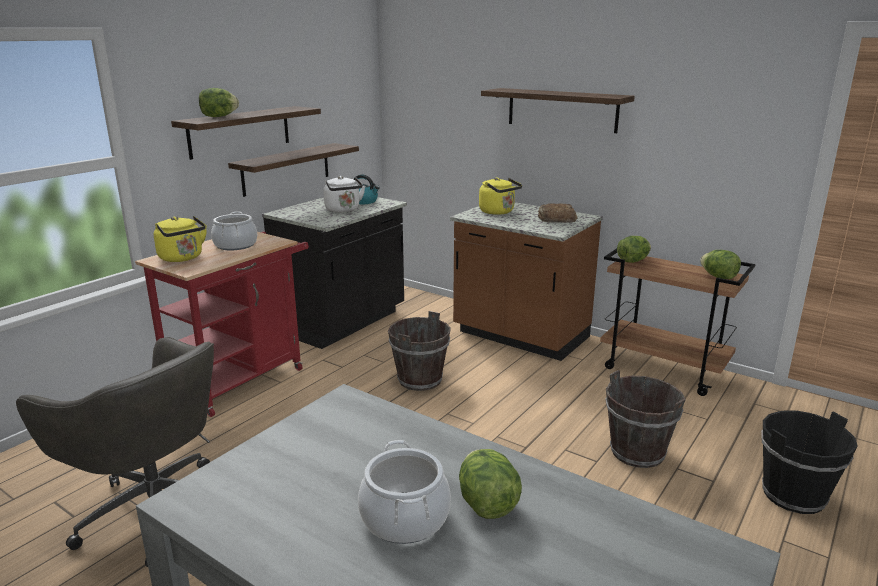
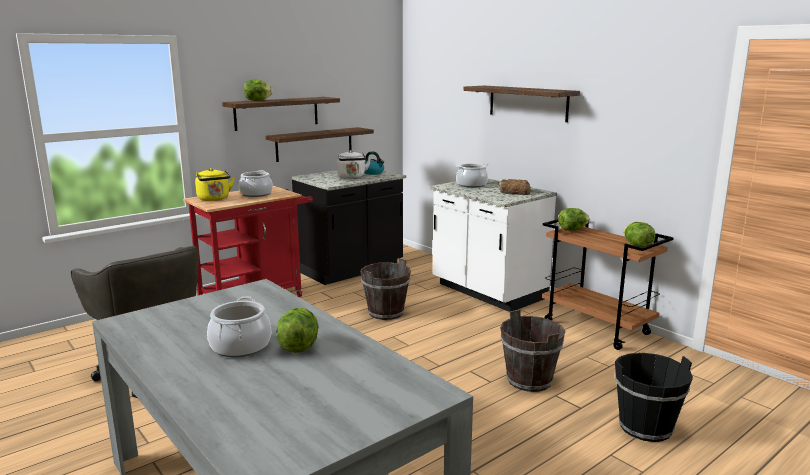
camera: 15 degrees right, 5 degrees down
brown counter [450,202,603,361] -> white counter [430,179,557,312]
yellow kettle [479,177,522,215] -> cooking pot [456,163,488,188]

